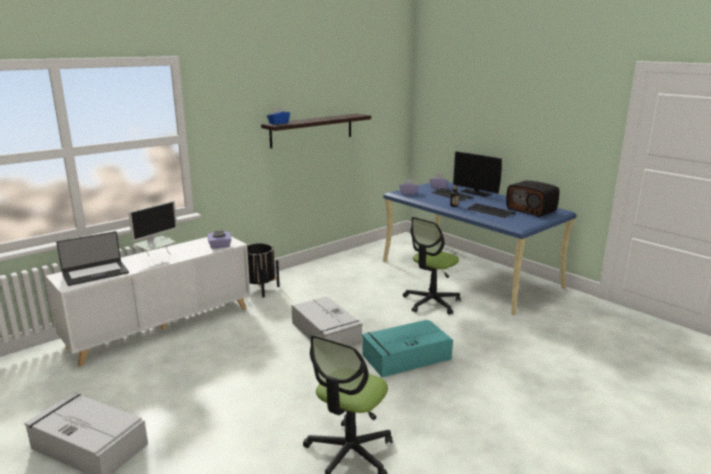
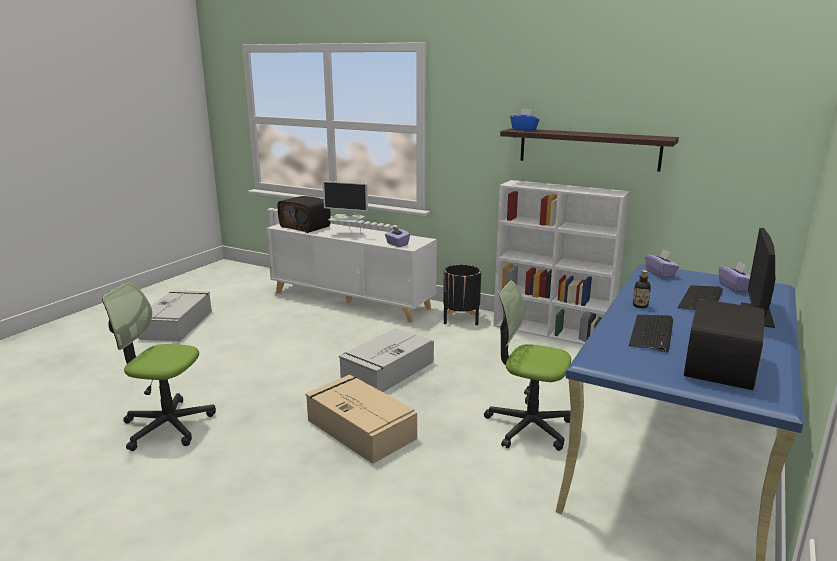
camera: 70 degrees right, 0 degrees up
laptop [56,231,129,286] -> radio [278,196,331,233]
turquoise storage box [362,320,453,377] -> beige storage box [305,375,417,464]
none -> white bookcase [493,180,630,345]

